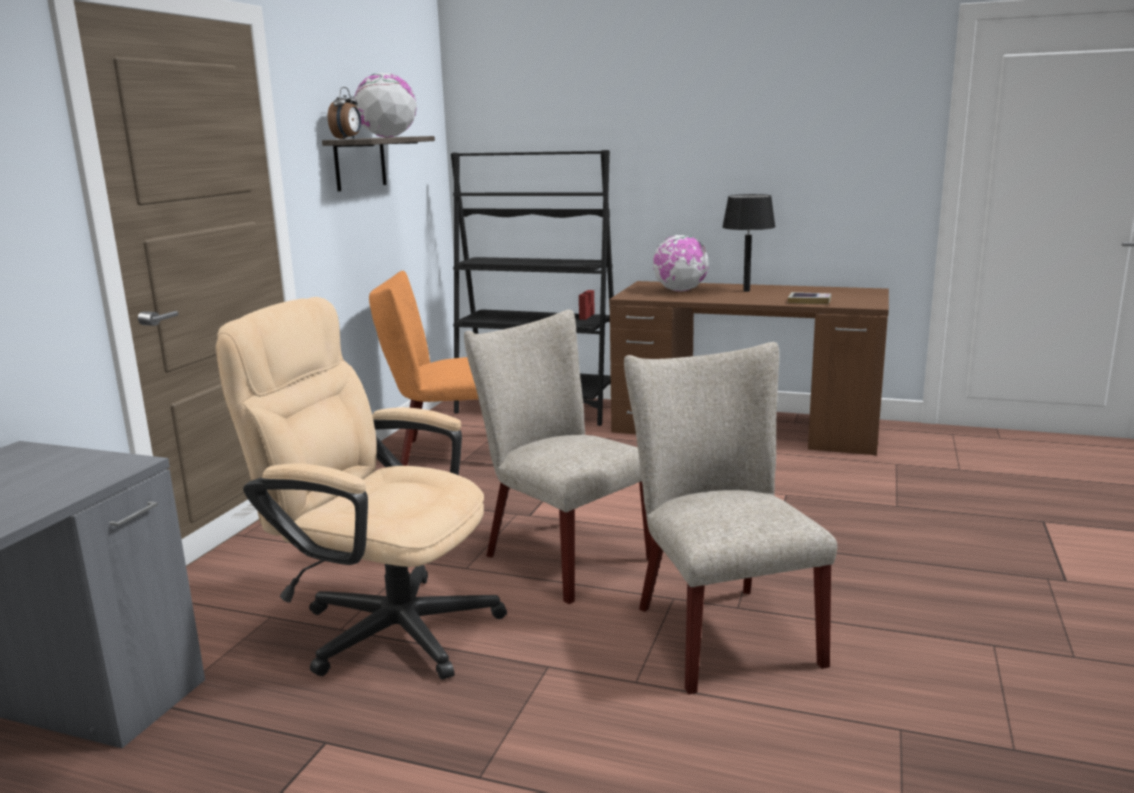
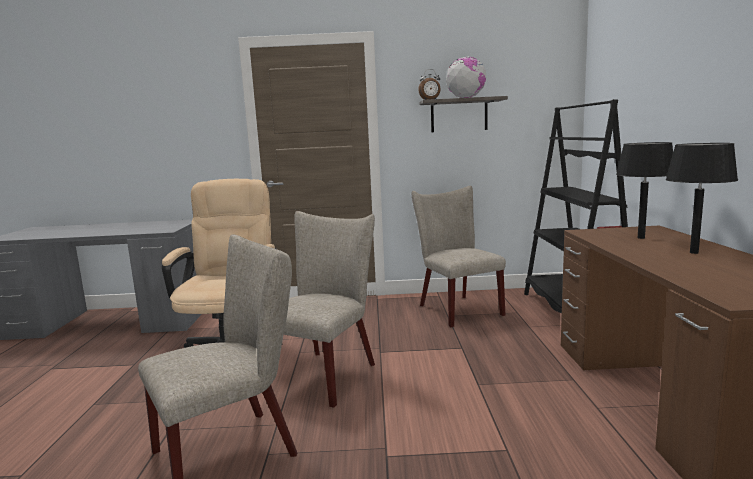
camera: 70 degrees right, 5 degrees down
orange chair [369,271,478,466] -> beige chair [411,186,506,327]
globe [653,235,709,291] -> black table lamp [616,142,673,239]
book [788,292,831,304] -> none

